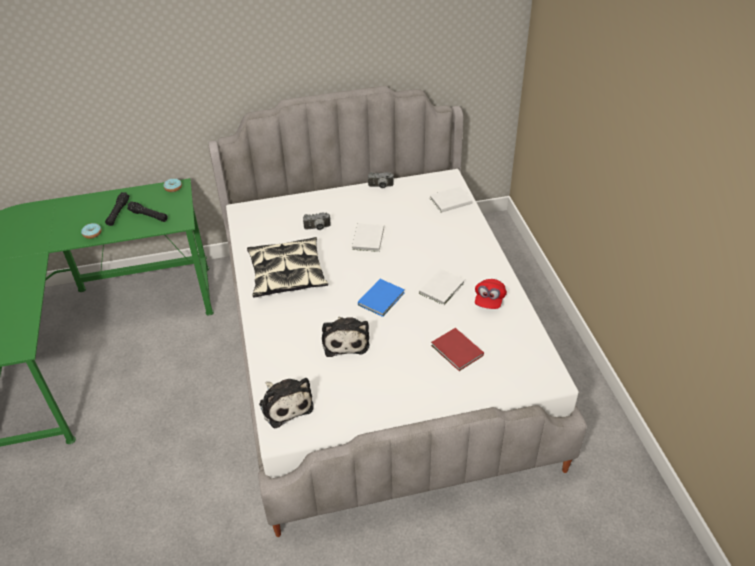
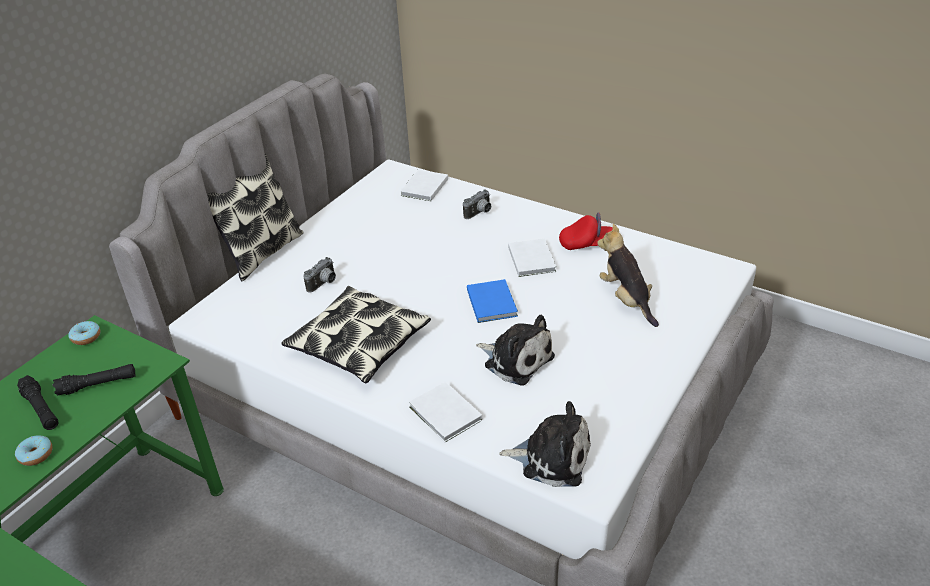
camera: 45 degrees left, 5 degrees down
white book [352,223,384,252] -> white book moved to [409,382,482,442]
camera [368,172,394,188] -> camera moved to [463,189,491,219]
red book [431,328,484,371] -> plush toy [597,224,659,327]
red cap [475,279,507,309] -> red cap turned 60 degrees counterclockwise [559,212,613,250]
none -> pillow [207,154,303,281]

